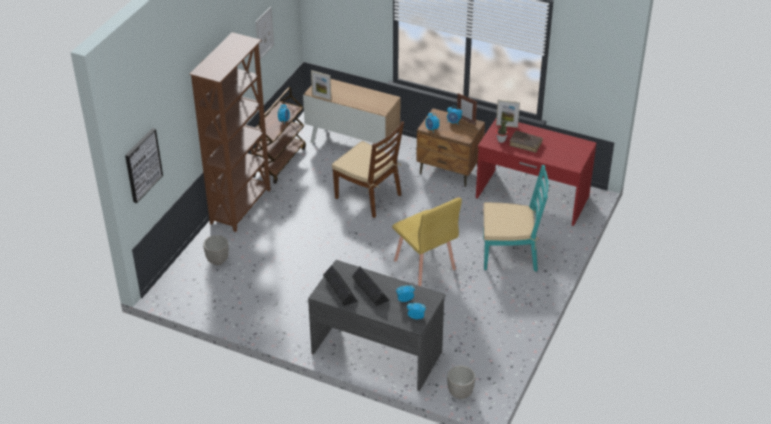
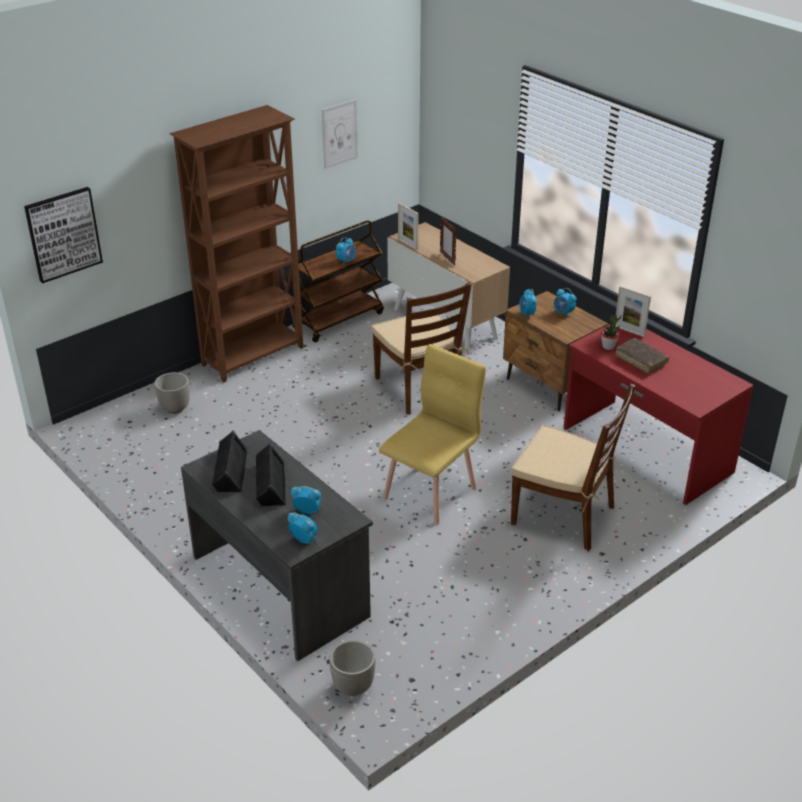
camera: 25 degrees right, 5 degrees down
yellow chair [392,198,462,286] -> yellow chair turned 135 degrees counterclockwise [379,344,486,525]
picture frame [457,93,477,125] -> picture frame moved to [440,217,456,266]
turquoise chair [483,165,549,272] -> brown chair [511,384,635,551]

